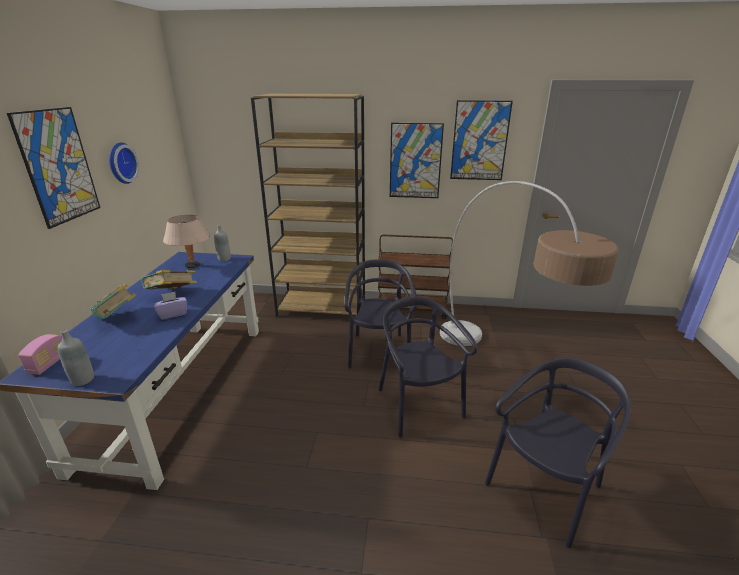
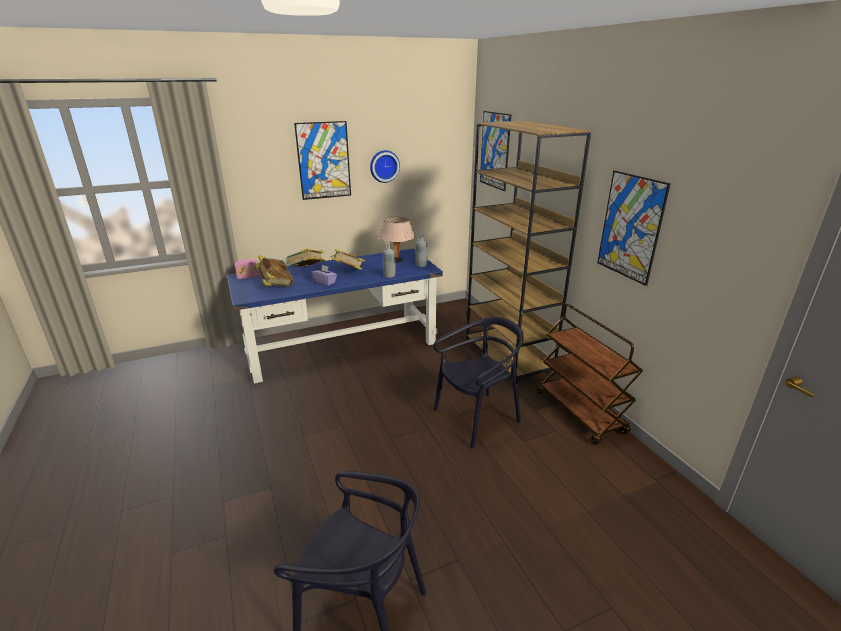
camera: 60 degrees right, 0 degrees up
grey bottle [57,329,94,386] -> grey bottle moved to [383,243,396,278]
black chair [379,296,477,438] -> none
floor lamp [440,181,619,346] -> none
picture [450,100,513,180] -> picture moved to [480,111,511,191]
none -> book [255,256,293,287]

